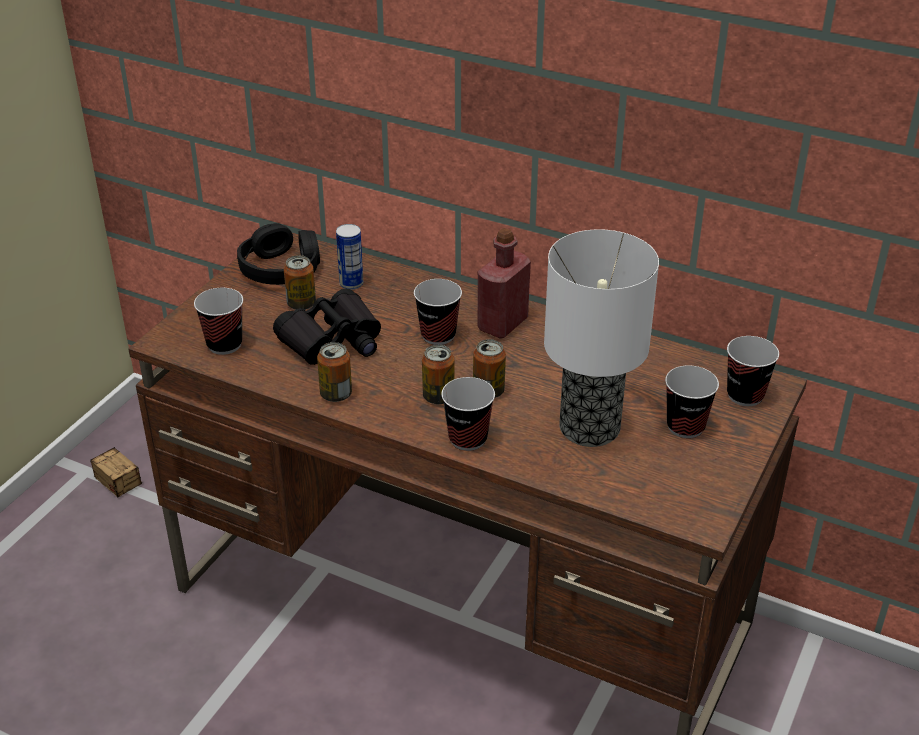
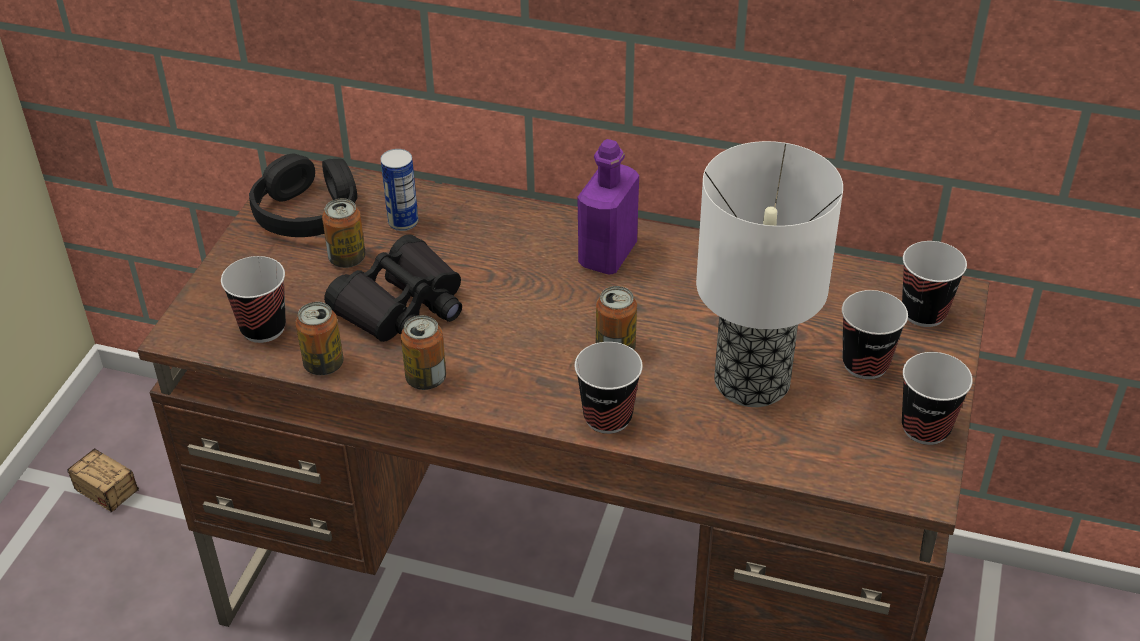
camera: 10 degrees left, 5 degrees up
cup [414,279,462,345] -> cup moved to [902,352,973,445]
can [422,345,455,404] -> can moved to [295,302,344,375]
red bottle [477,228,531,338] -> purple bottle [577,139,639,274]

